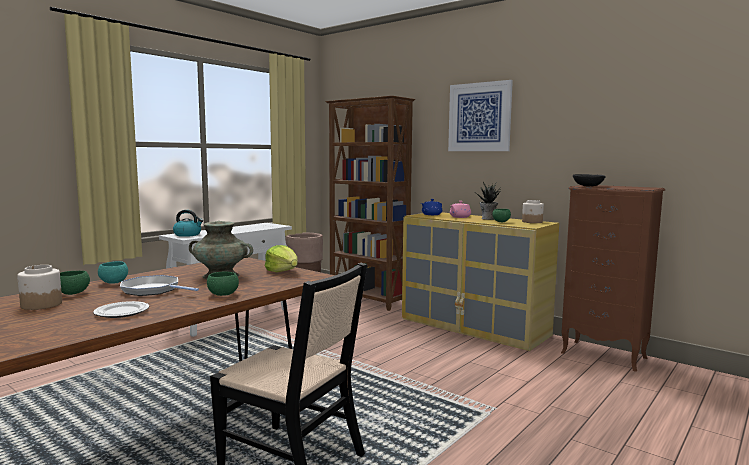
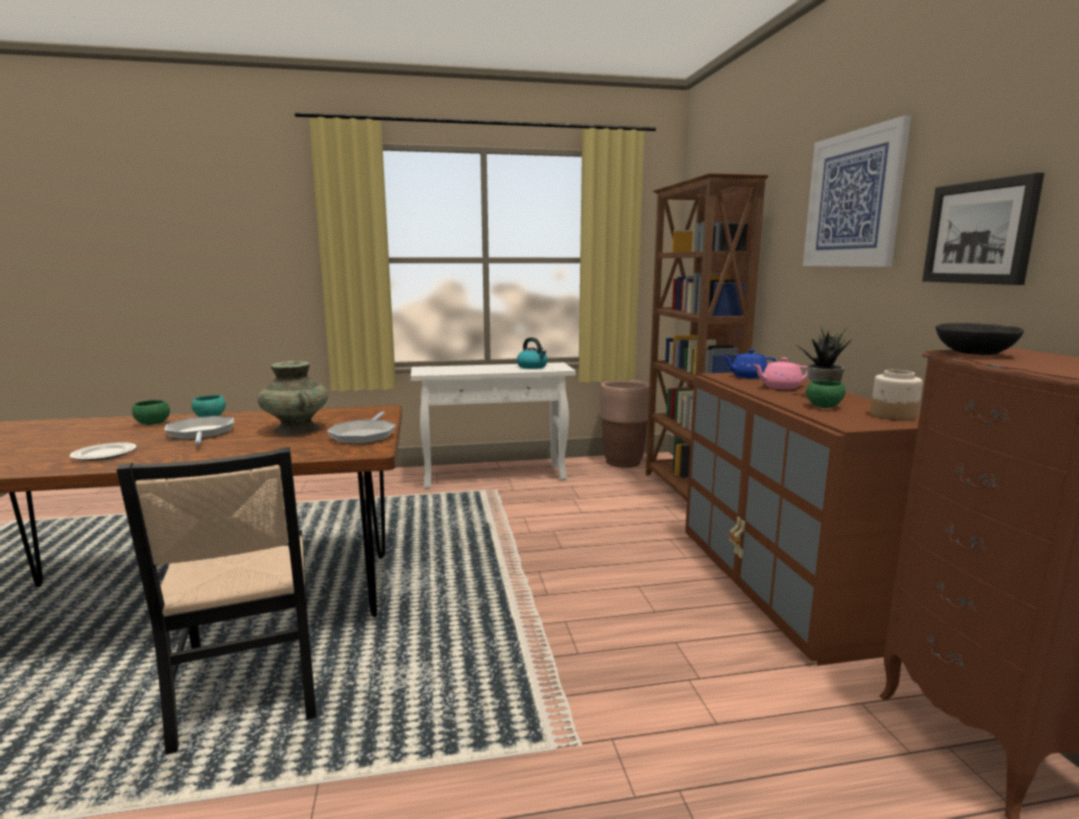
camera: 40 degrees right, 5 degrees up
jar [17,265,62,310] -> none
kettle [173,210,203,237] -> kettle moved to [517,337,548,369]
green bowl [207,272,239,296] -> none
lettuce [265,245,298,272] -> frying pan [327,411,396,445]
yellow cabinet [402,212,559,351] -> brown cabinet [685,373,920,666]
none -> picture [922,173,1044,285]

